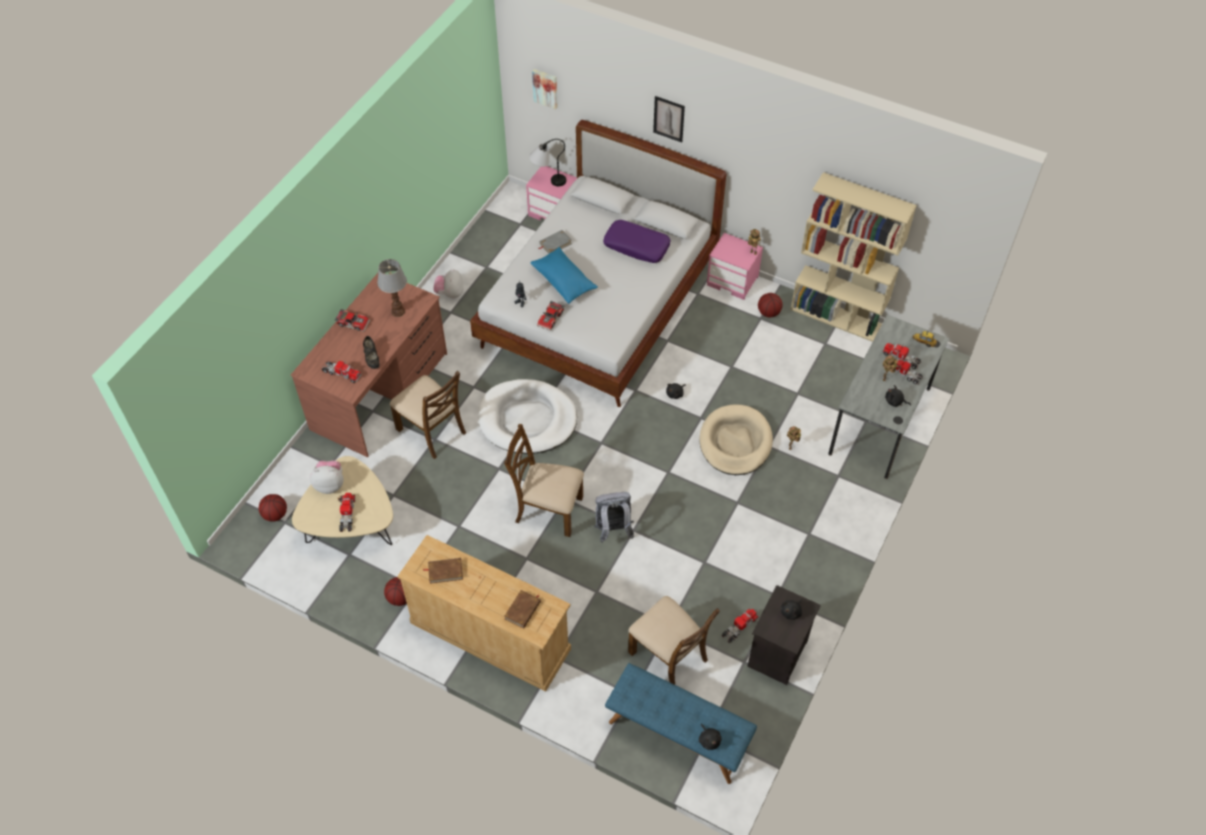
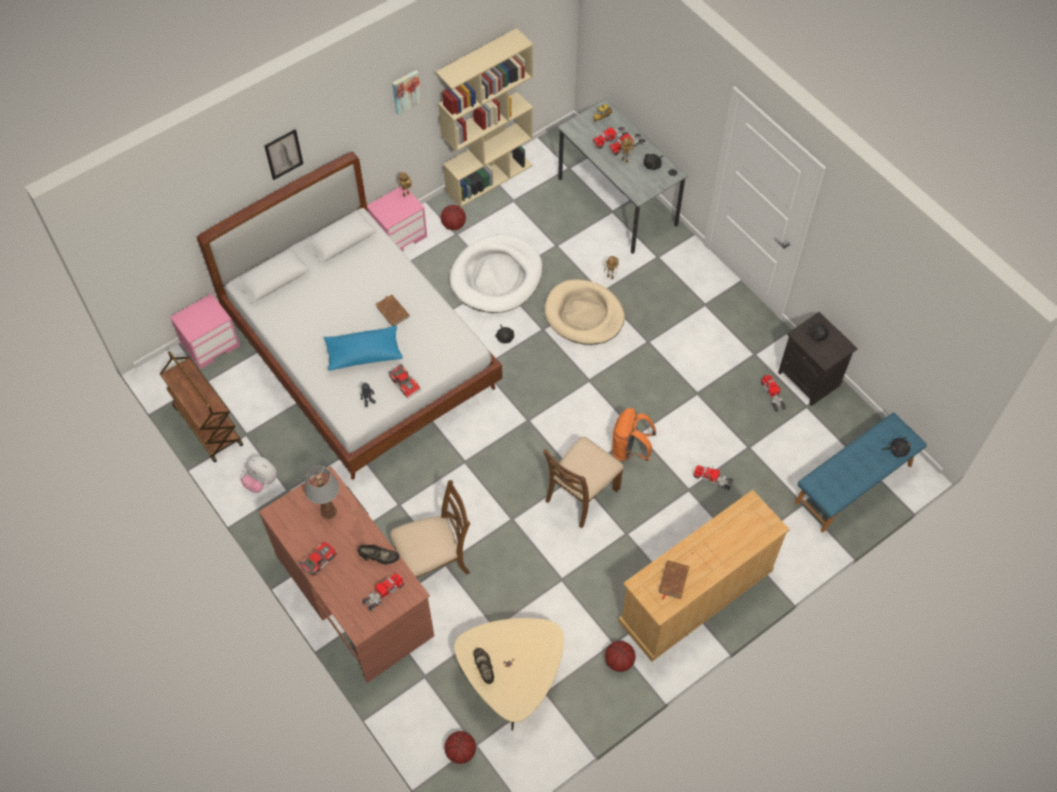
camera: 65 degrees left, 5 degrees up
plush toy [310,460,344,494] -> black shoe [474,648,494,684]
toy truck [339,493,355,532] -> toy truck moved to [693,465,734,490]
white dog bed [478,379,577,454] -> white dog bed moved to [450,235,543,313]
brown book [504,590,541,629] -> brown book moved to [376,295,409,326]
table lamp [530,139,566,186] -> none
picture [532,69,558,110] -> picture moved to [392,70,422,116]
grey book [538,230,572,254] -> none
grey backpack [594,492,634,543] -> orange backpack [612,408,656,461]
purple pillow [603,220,671,263] -> none
brown chair [628,596,720,685] -> none
none -> brown cart [160,351,243,463]

